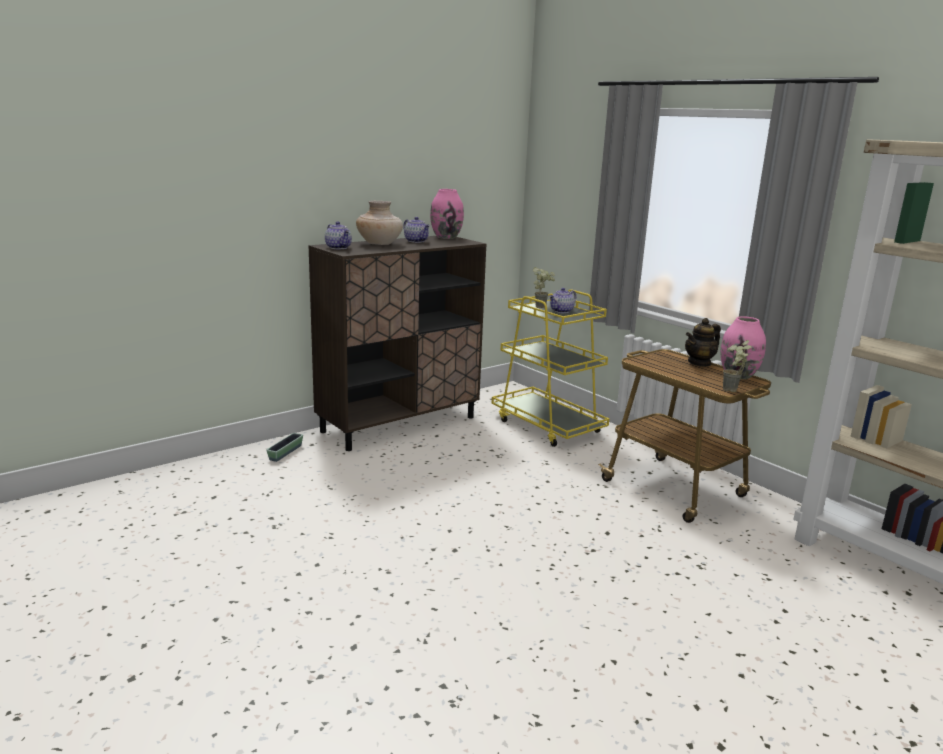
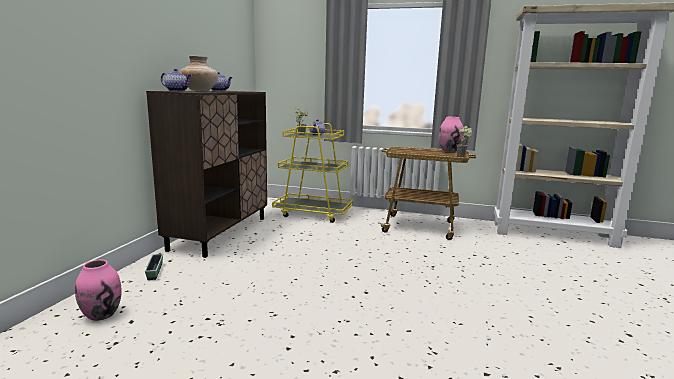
camera: 35 degrees left, 5 degrees down
pink vase [430,189,464,239] -> pink vase moved to [75,260,122,321]
teapot [685,318,721,367] -> none

